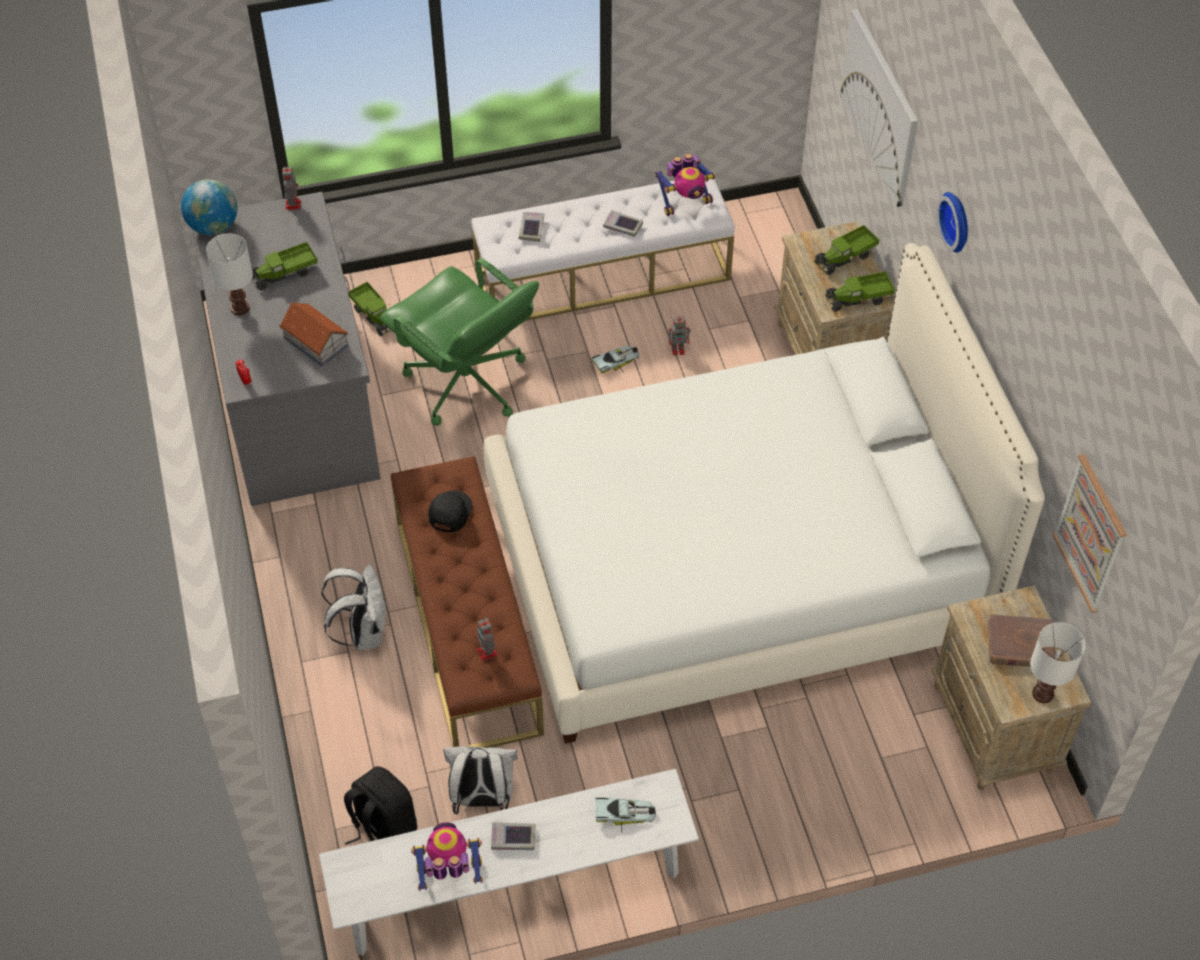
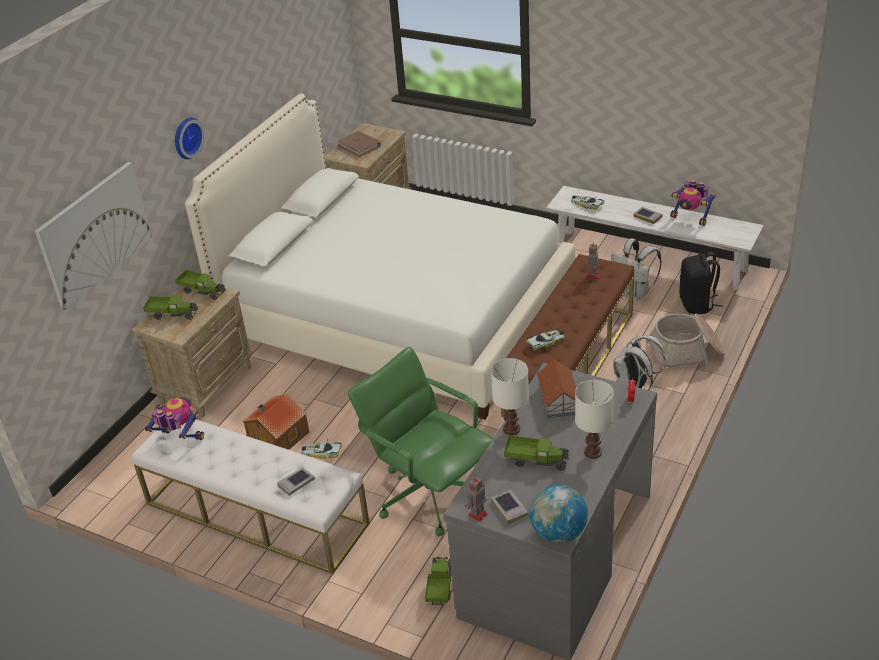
camera: 135 degrees left, 15 degrees down
green office chair [380,258,539,426] -> green office chair turned 45 degrees counterclockwise [348,347,493,536]
black cap [428,490,472,532] -> toy car [526,331,565,351]
book [603,210,643,237] -> book moved to [491,489,528,525]
toy robot [669,315,691,355] -> toy house [243,394,309,450]
white table lamp [1030,622,1086,703] -> white table lamp moved to [491,358,529,435]
picture [1052,454,1127,613] -> none
none -> basket [646,313,725,373]

